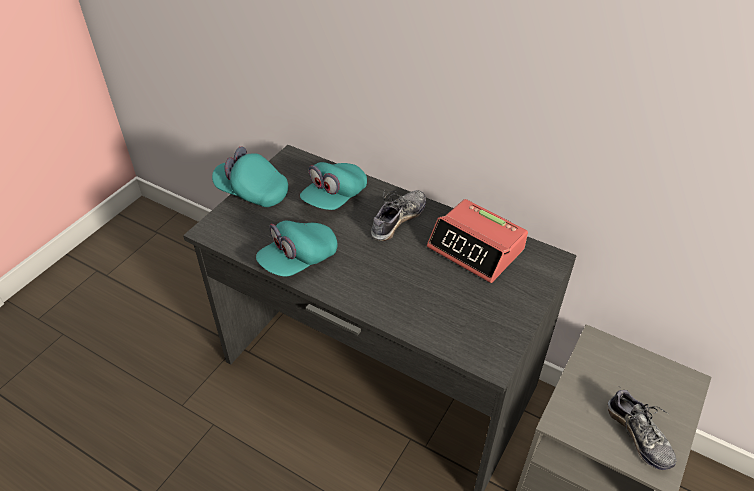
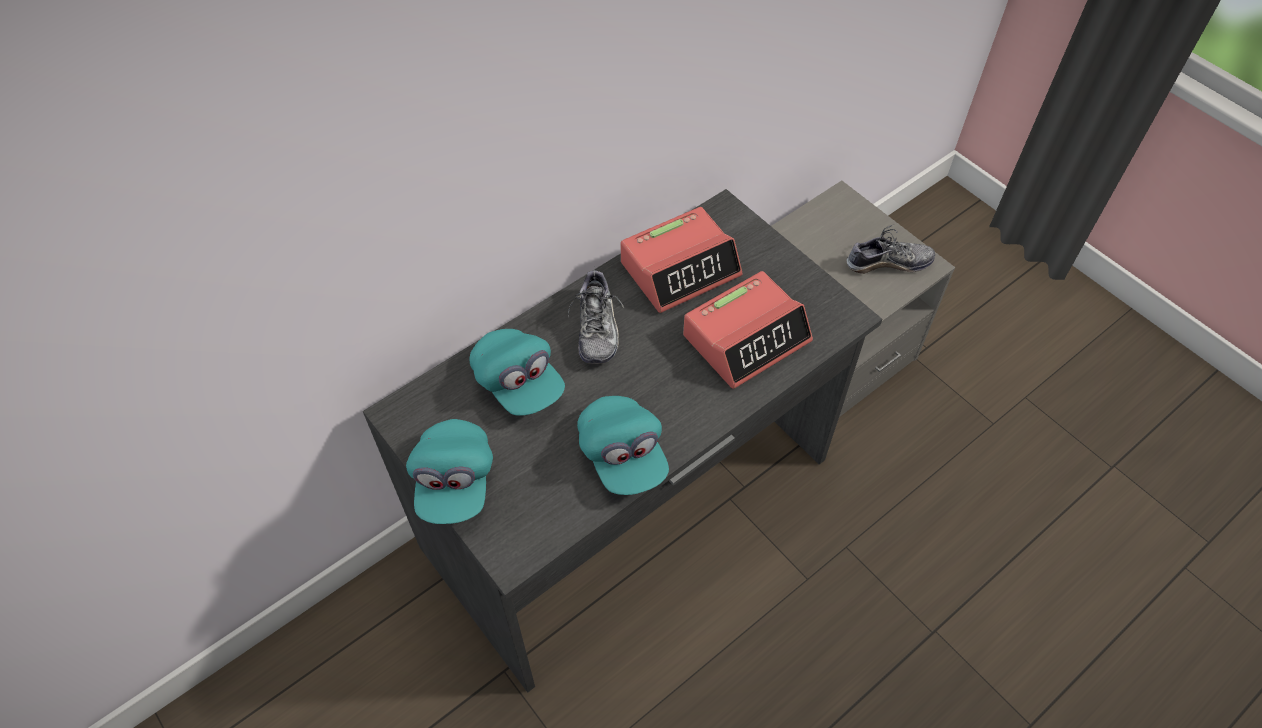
camera: 70 degrees left, 10 degrees up
turquoise cap [212,146,288,207] -> turquoise cap turned 45 degrees counterclockwise [406,419,493,524]
shoe [371,190,426,241] -> shoe turned 150 degrees counterclockwise [568,266,624,364]
none -> alarm clock [683,271,813,389]

